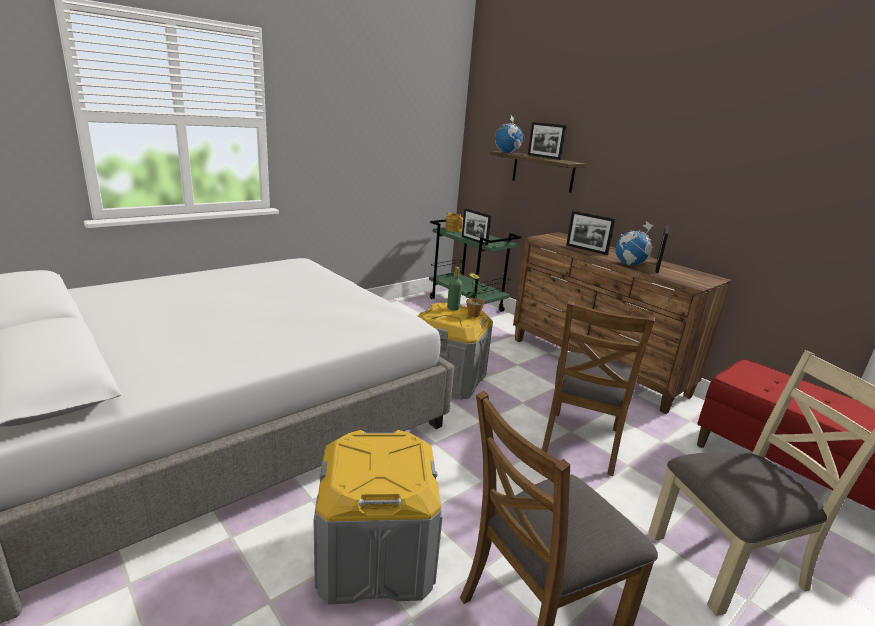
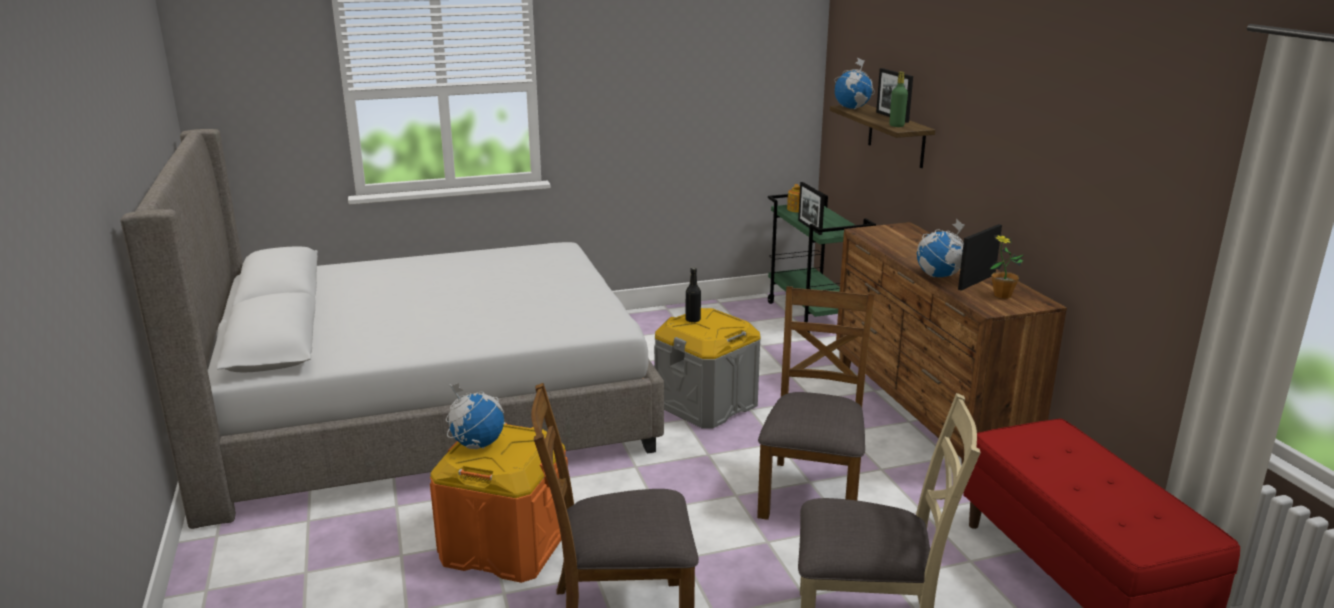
camera: 25 degrees right, 0 degrees up
grey storage box [314,430,443,604] -> orange storage box [430,422,568,583]
green bottle [447,267,462,310] -> green bottle moved to [889,72,908,127]
potted plant [466,273,489,317] -> potted plant moved to [990,235,1023,299]
brown chair [542,300,655,476] -> brown chair turned 150 degrees clockwise [757,286,875,520]
picture frame [566,211,616,255] -> none
none -> globe [446,383,504,449]
none -> black bottle [685,268,701,322]

